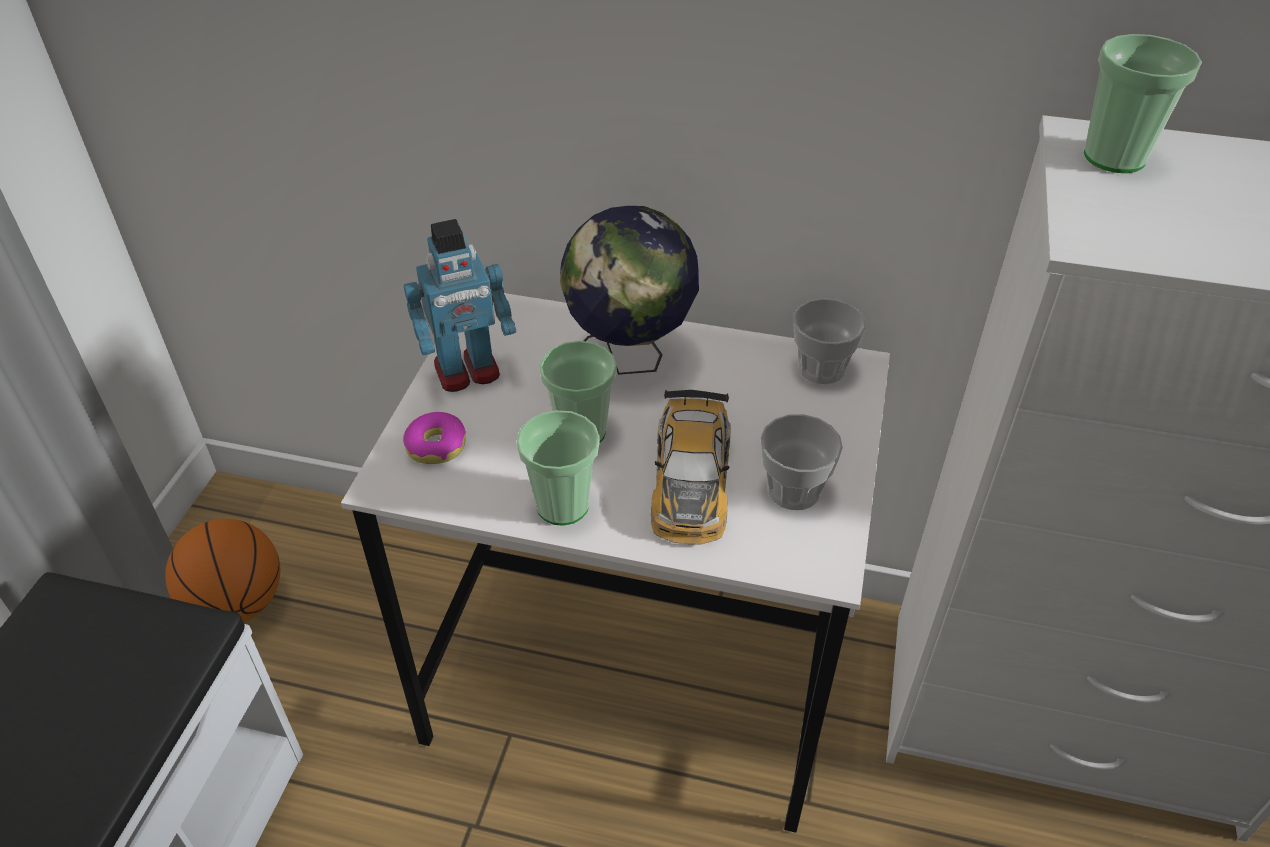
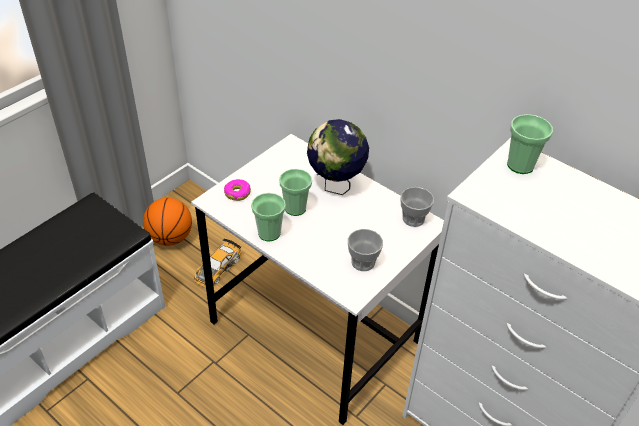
camera: 25 degrees right, 0 degrees up
toy robot [404,219,516,392] -> none
toy car [651,390,731,545] -> toy car moved to [194,238,242,287]

